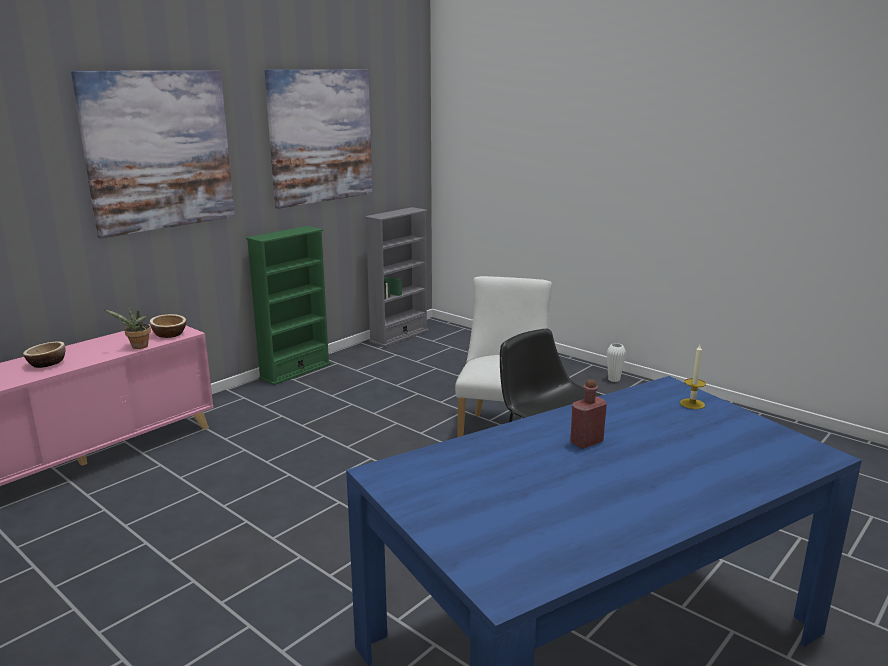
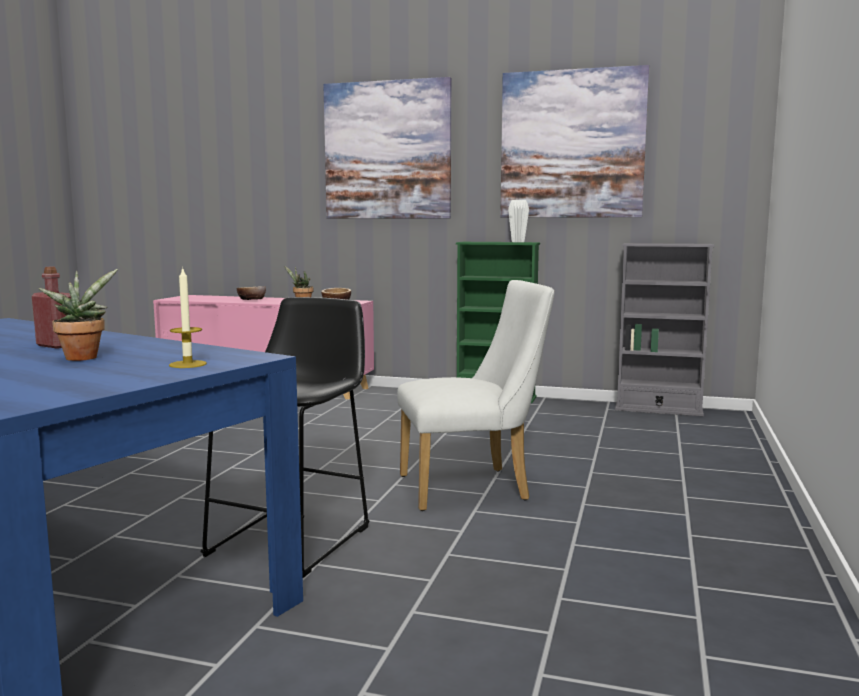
camera: 65 degrees right, 10 degrees down
white vase [607,343,626,382] -> white vase moved to [508,200,529,242]
none -> potted plant [39,269,118,361]

